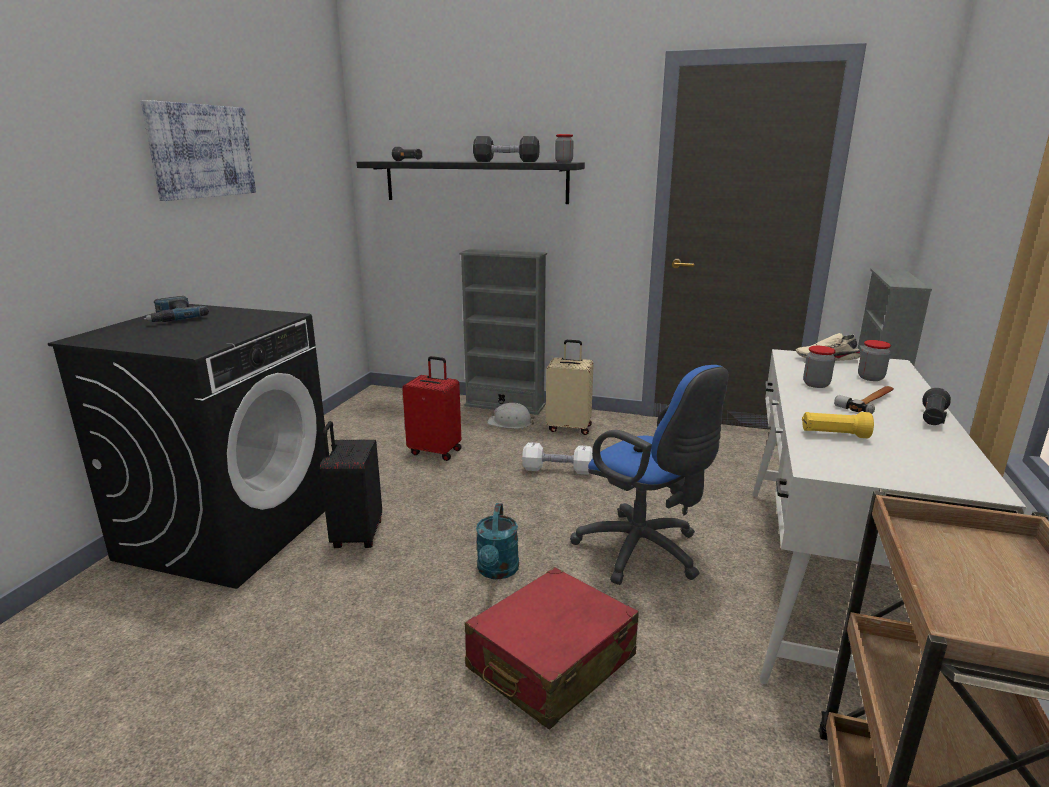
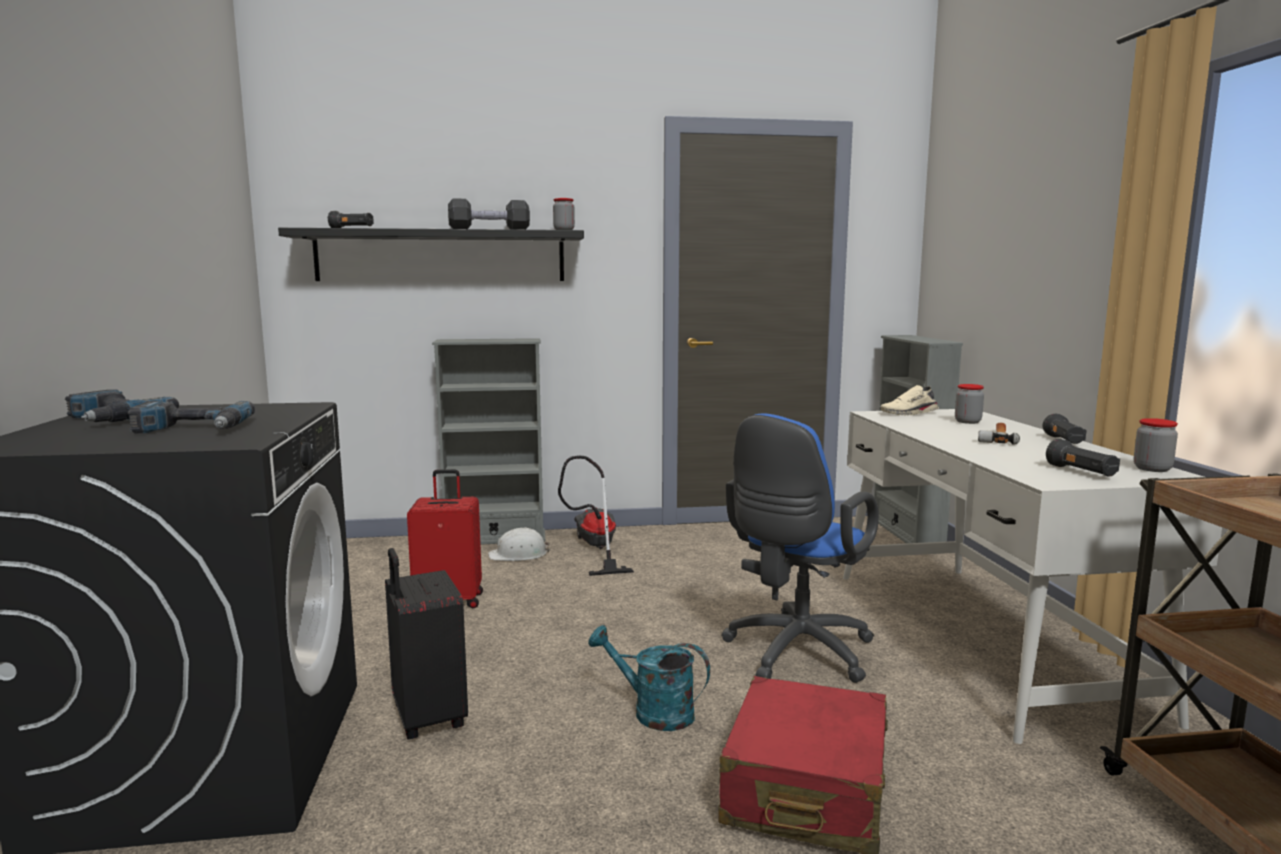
camera: 25 degrees left, 10 degrees down
picture [141,100,256,201] -> none
turquoise watering can [476,503,519,579] -> turquoise watering can turned 135 degrees clockwise [588,625,710,731]
white dumbbell [522,442,593,475] -> none
beige suitcase [546,340,594,435] -> vacuum cleaner [558,456,634,576]
blue office chair [570,365,728,585] -> blue office chair turned 105 degrees clockwise [721,413,879,683]
yellow flashlight [802,412,874,438] -> none
jar [803,346,836,388] -> jar moved to [1134,418,1178,472]
none -> power drill [128,401,255,433]
none -> black flashlight [1046,439,1120,477]

